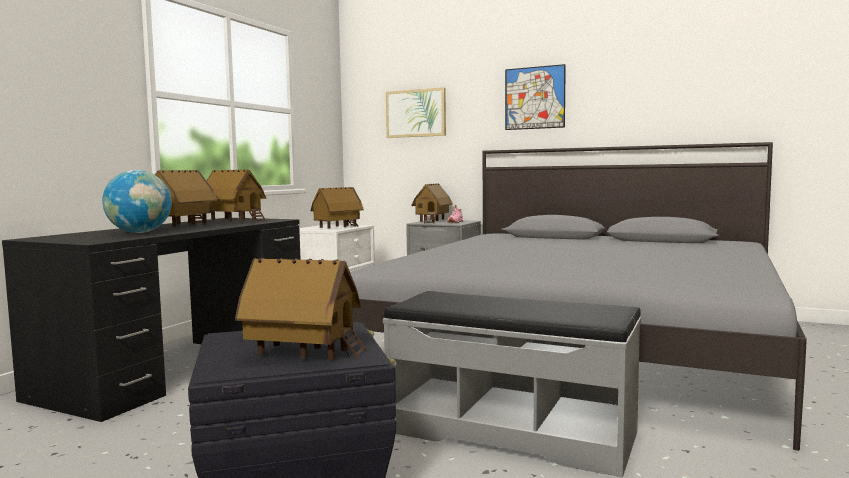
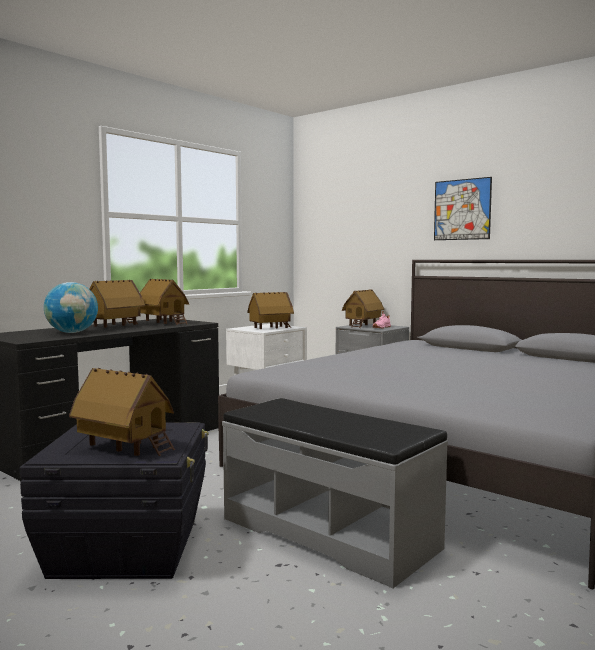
camera: 15 degrees right, 0 degrees up
picture [386,87,446,138] -> none

